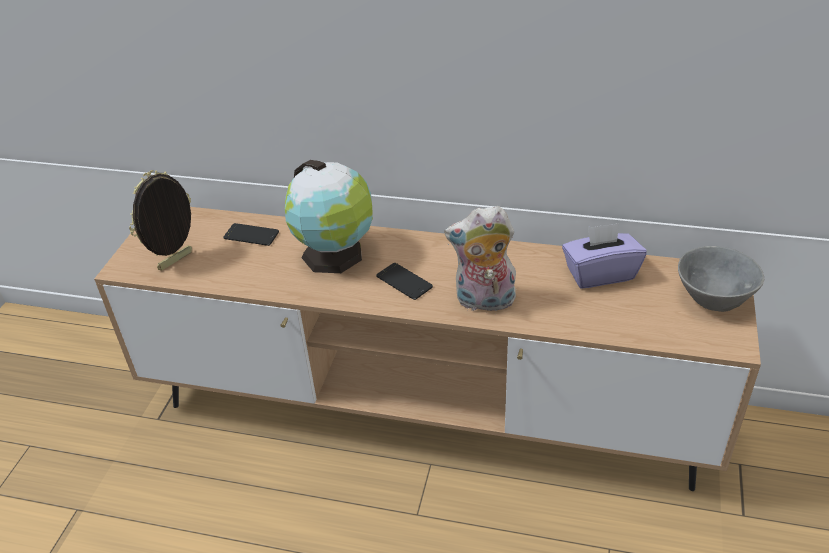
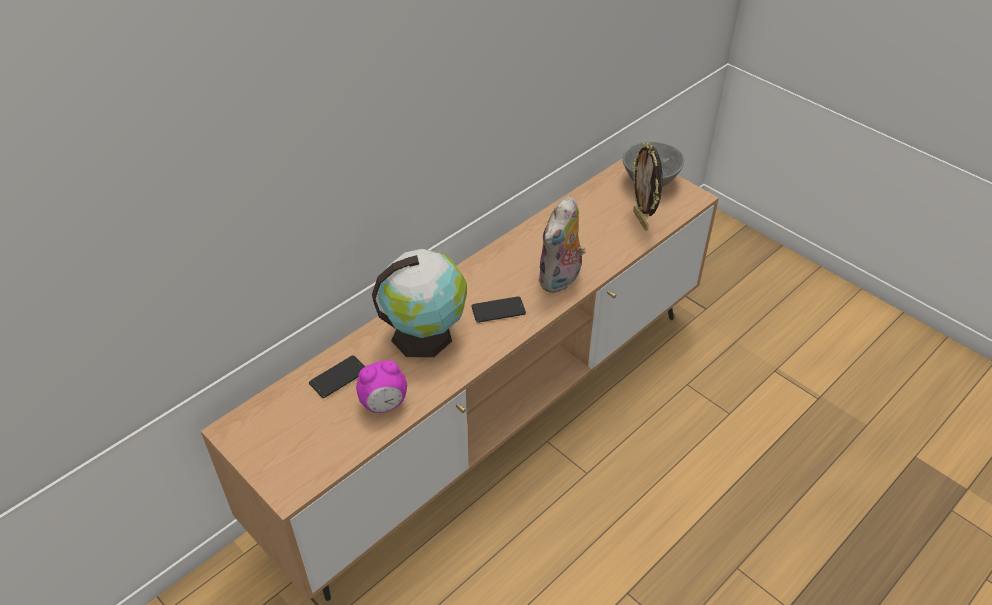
camera: 60 degrees left, 5 degrees up
picture frame [129,170,192,271] -> picture frame moved to [633,142,663,231]
purple tissue box [562,223,647,288] -> none
none -> alarm clock [356,360,407,413]

